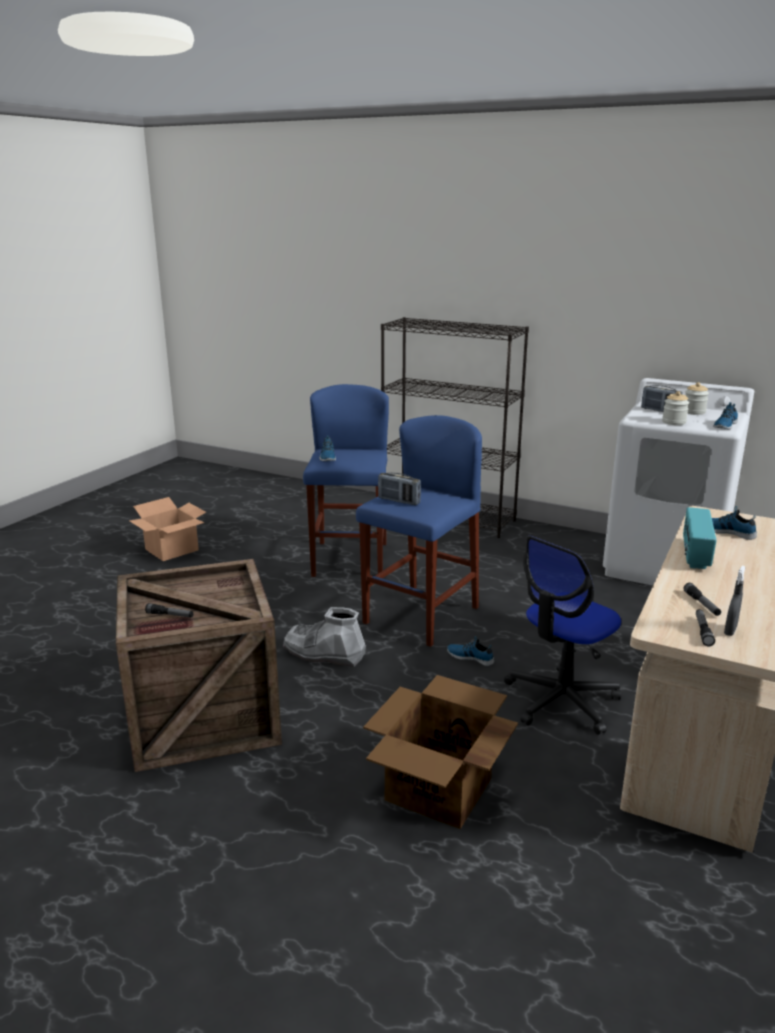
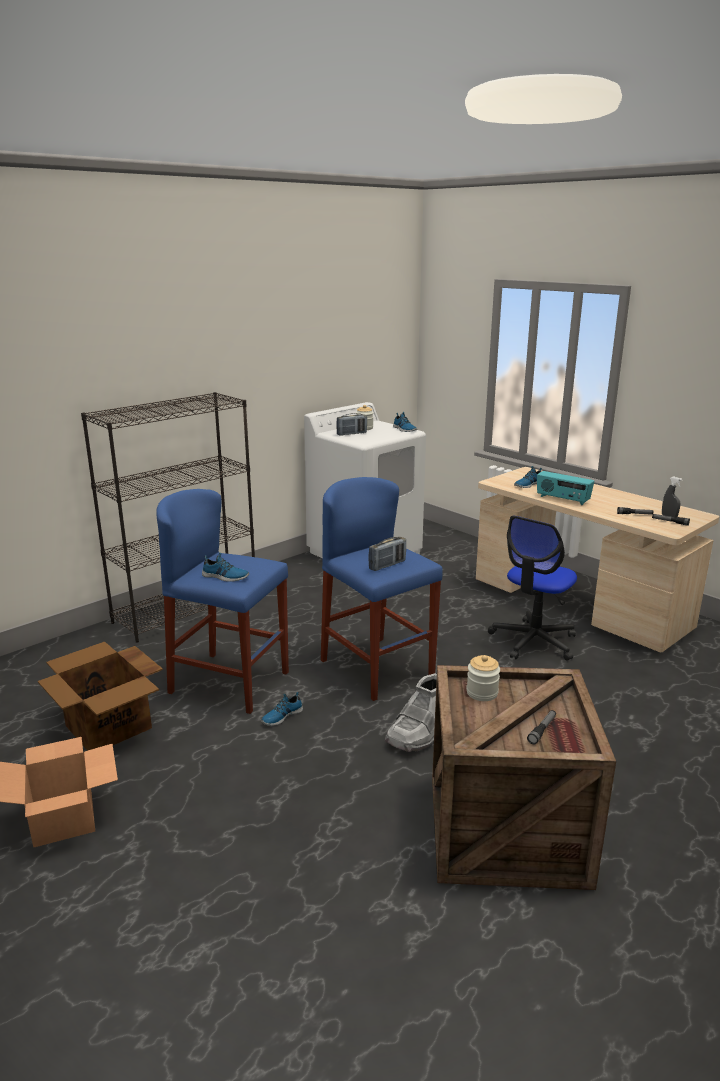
camera: 70 degrees left, 0 degrees up
cardboard box [363,675,518,829] -> cardboard box moved to [38,642,163,751]
shoe [447,636,494,666] -> shoe moved to [261,692,303,726]
office chair [504,535,621,735] -> office chair turned 60 degrees clockwise [488,516,577,661]
jar [662,391,689,425] -> jar moved to [466,655,500,701]

